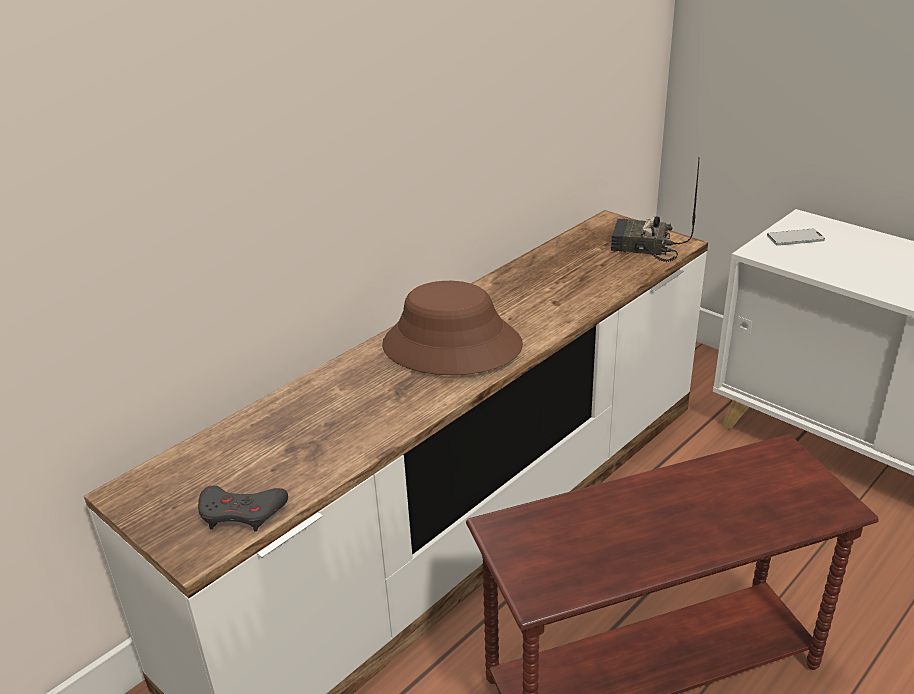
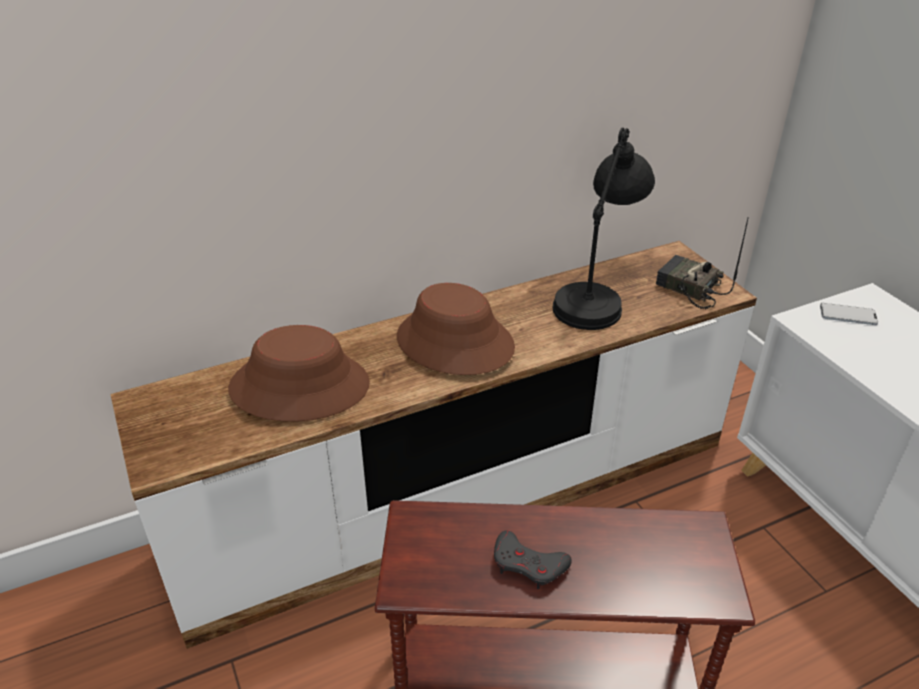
camera: 20 degrees right, 5 degrees up
grey game controller [198,486,288,532] -> grey game controller moved to [494,531,572,589]
none -> brown hat [228,325,370,422]
none -> black table lamp [553,128,655,330]

